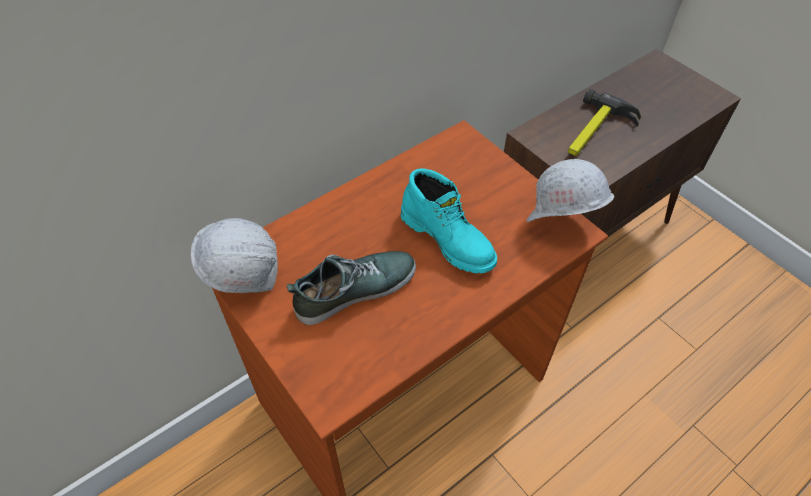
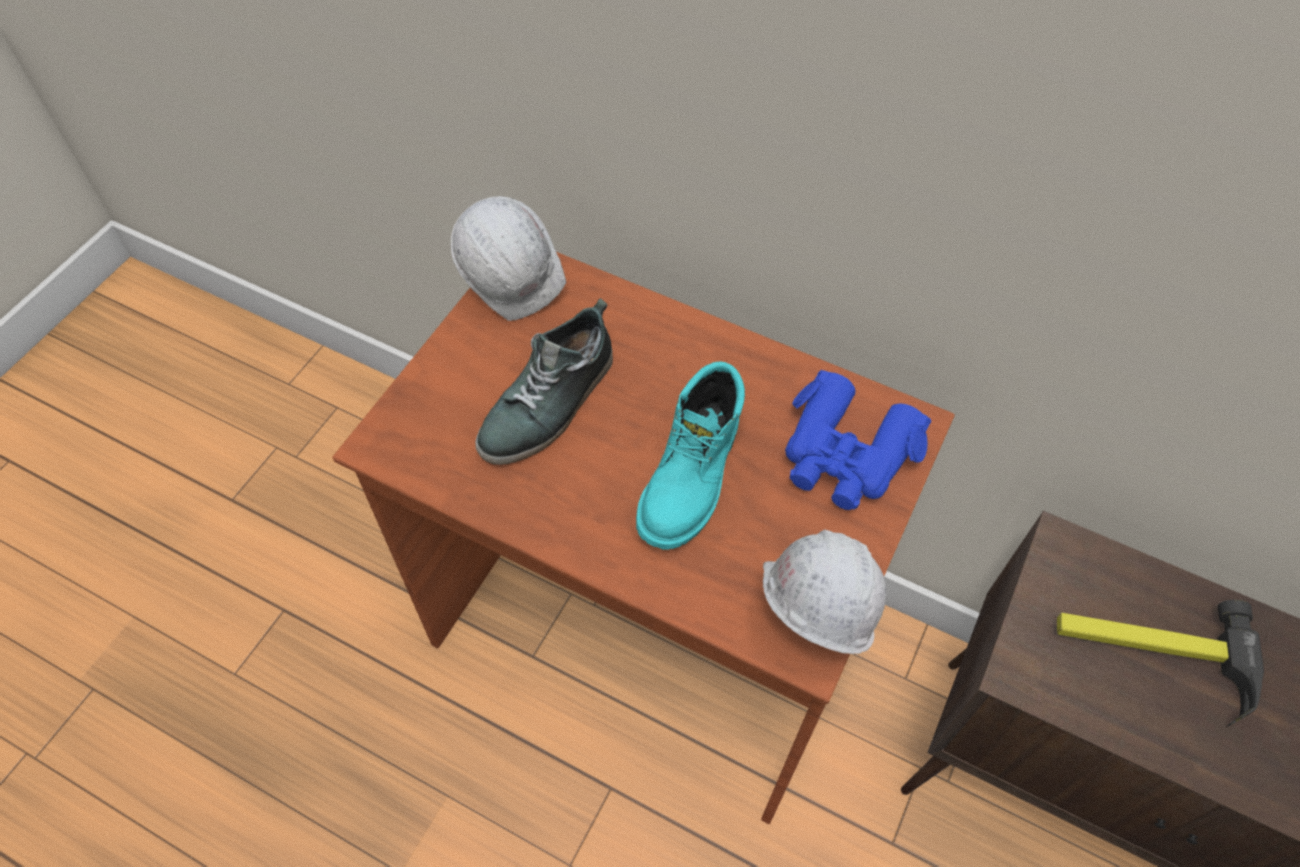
camera: 65 degrees right, 5 degrees up
shoe [287,251,416,325] -> shoe turned 90 degrees clockwise [475,298,613,465]
none -> blue binoculars [785,370,931,510]

